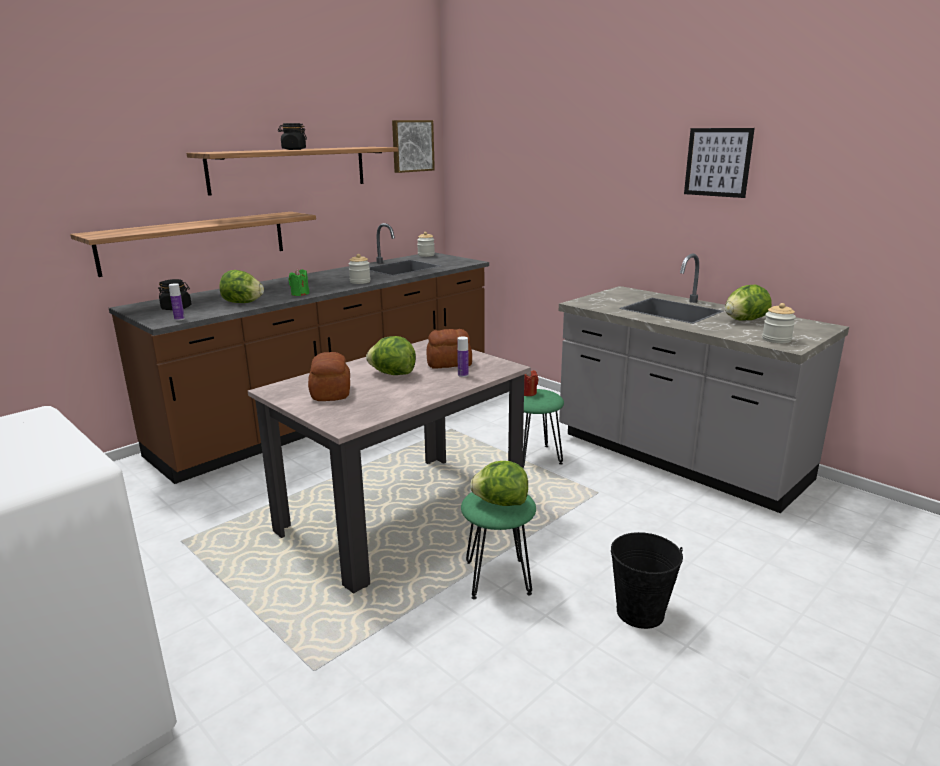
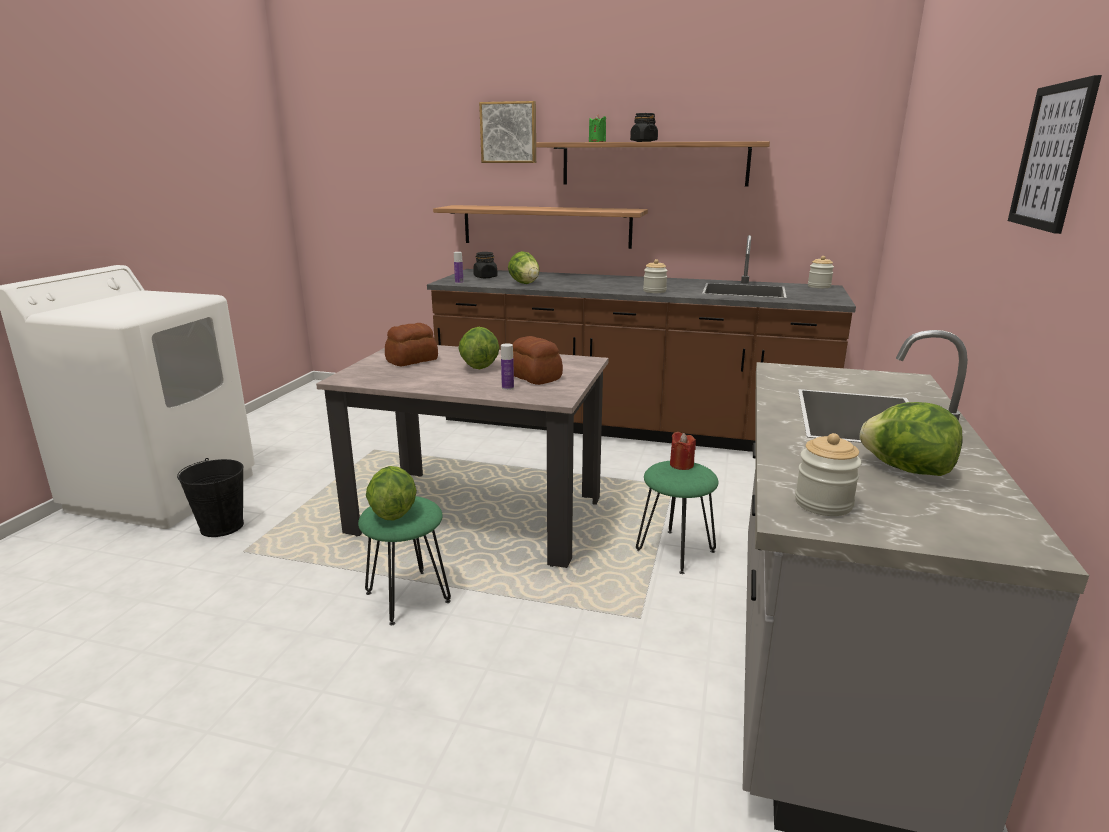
camera: 60 degrees right, 0 degrees up
green candle [289,269,309,296] -> green candle moved to [589,114,606,142]
picture [392,120,435,173] -> picture moved to [479,101,536,163]
black bucket [611,532,683,629] -> black bucket moved to [177,458,244,537]

